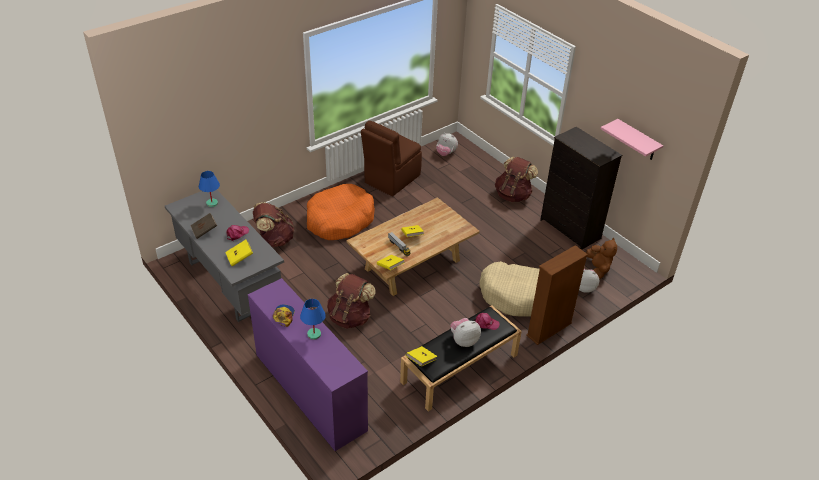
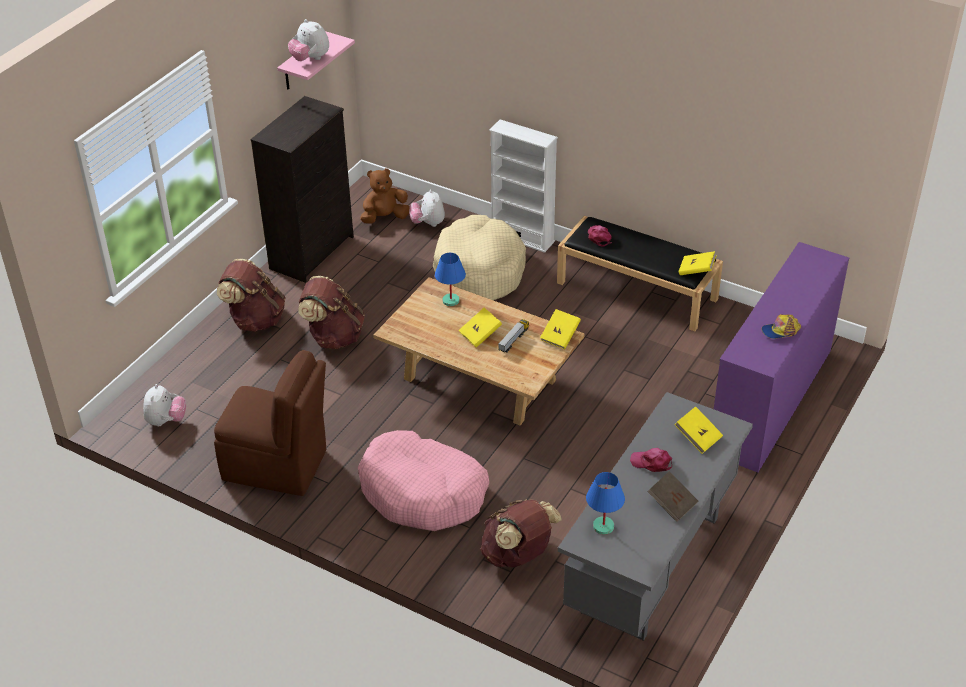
camera: 110 degrees left, 0 degrees up
blue table lamp [300,299,326,340] -> blue table lamp moved to [435,253,466,306]
orange dog bed [307,184,375,240] -> pink dog bed [358,430,489,531]
brown backpack [327,273,376,329] -> brown backpack moved to [298,276,365,349]
plush toy [450,318,481,347] -> plush toy moved to [288,19,329,61]
brown bookcase [526,245,588,345] -> white bookcase [489,119,558,253]

